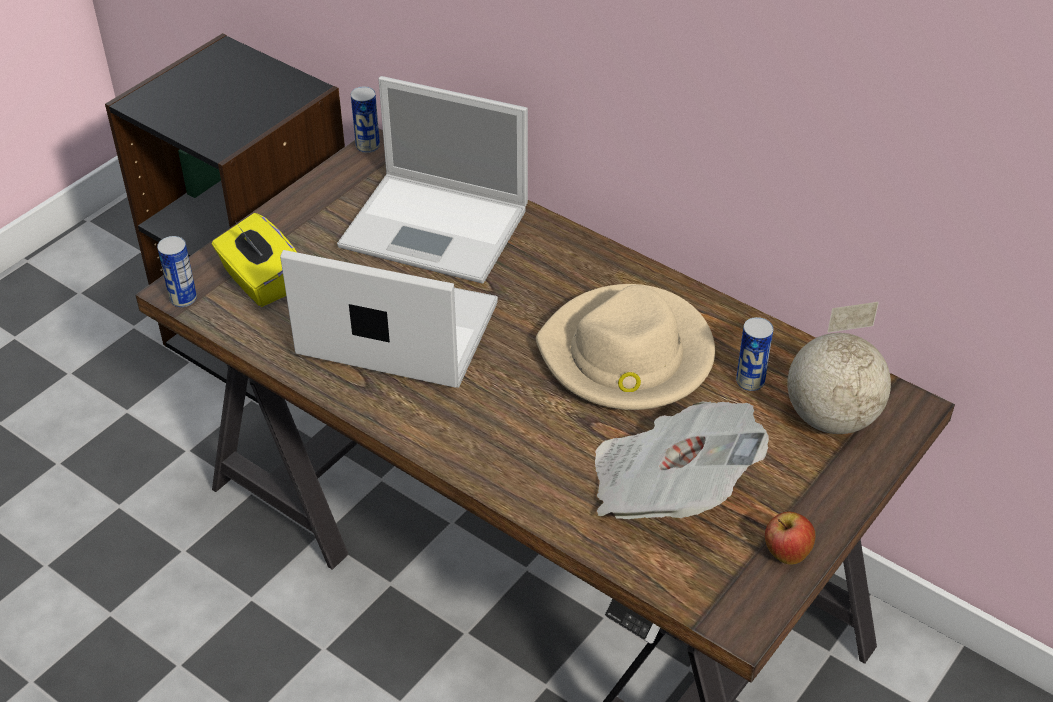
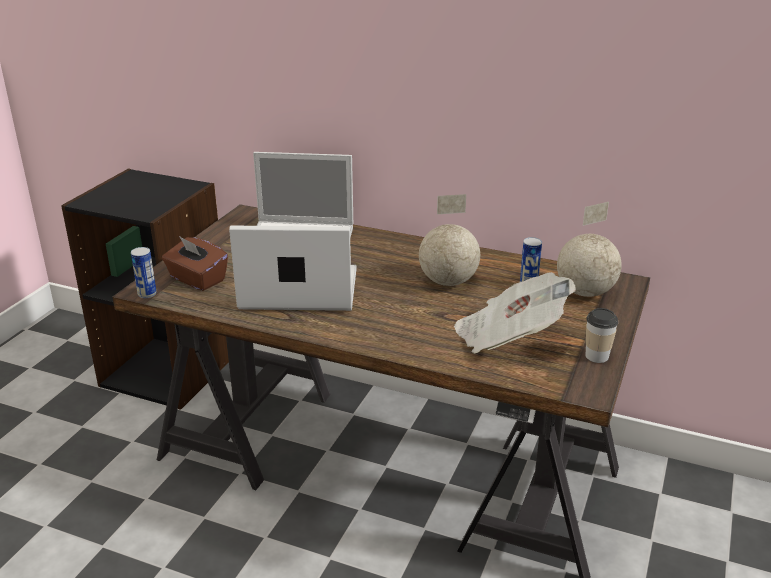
camera: 15 degrees left, 15 degrees down
yellow tissue box [212,213,297,307] -> brown tissue box [162,236,228,291]
can [351,87,380,153] -> none
beige hat [536,284,715,410] -> globe [419,194,480,286]
apple [765,511,815,565] -> cup [586,308,619,363]

